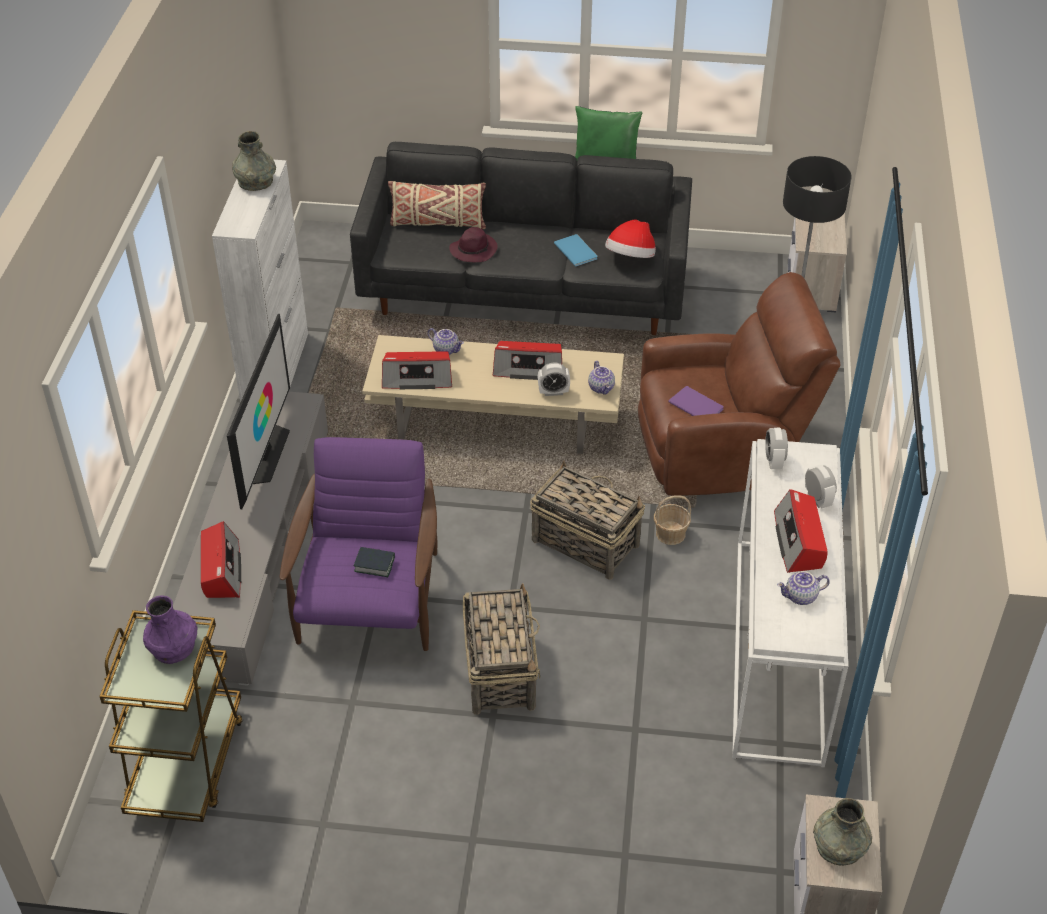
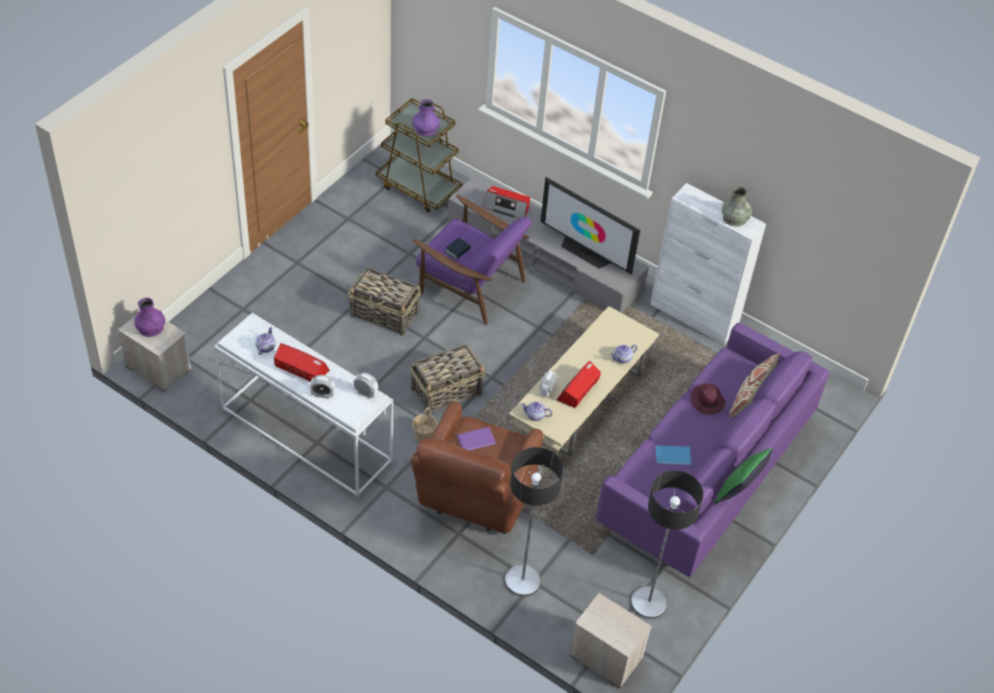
camera: 115 degrees right, 5 degrees up
black sofa [350,142,692,335] -> purple sofa [596,323,830,578]
radio [382,351,452,389] -> none
hat [605,219,656,258] -> none
grey vase [813,798,872,865] -> purple vase [134,298,165,337]
none -> floor lamp [631,470,703,619]

